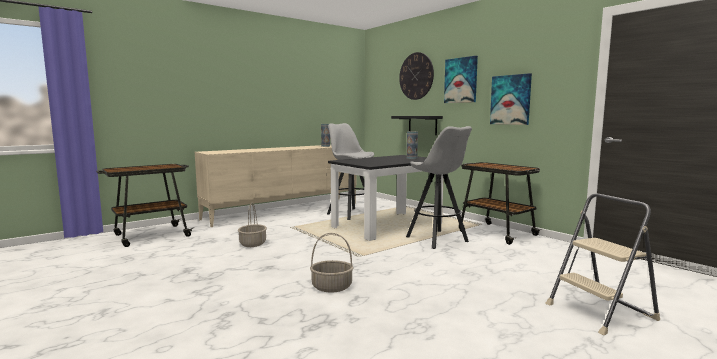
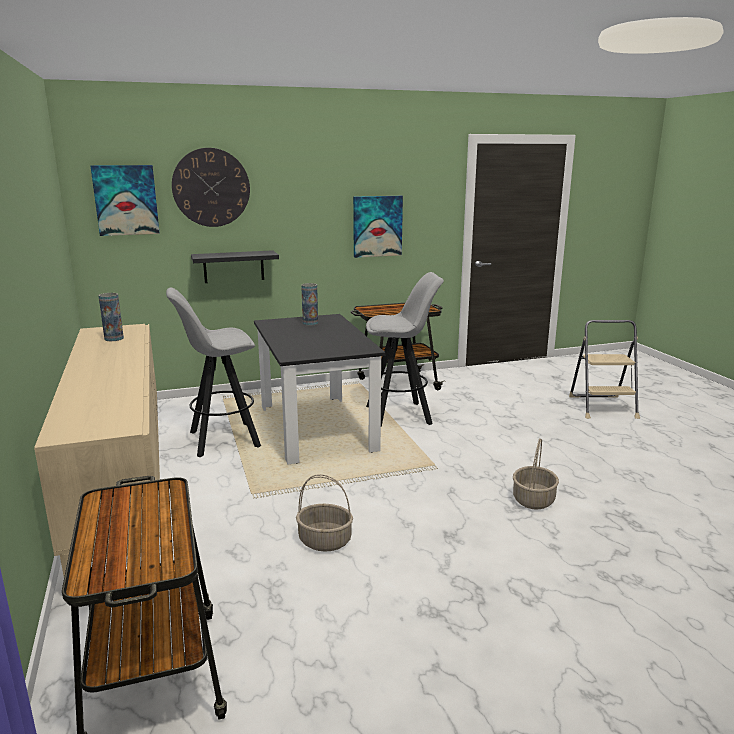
camera: 70 degrees left, 10 degrees up
picture [444,56,478,103] -> picture moved to [90,165,160,236]

